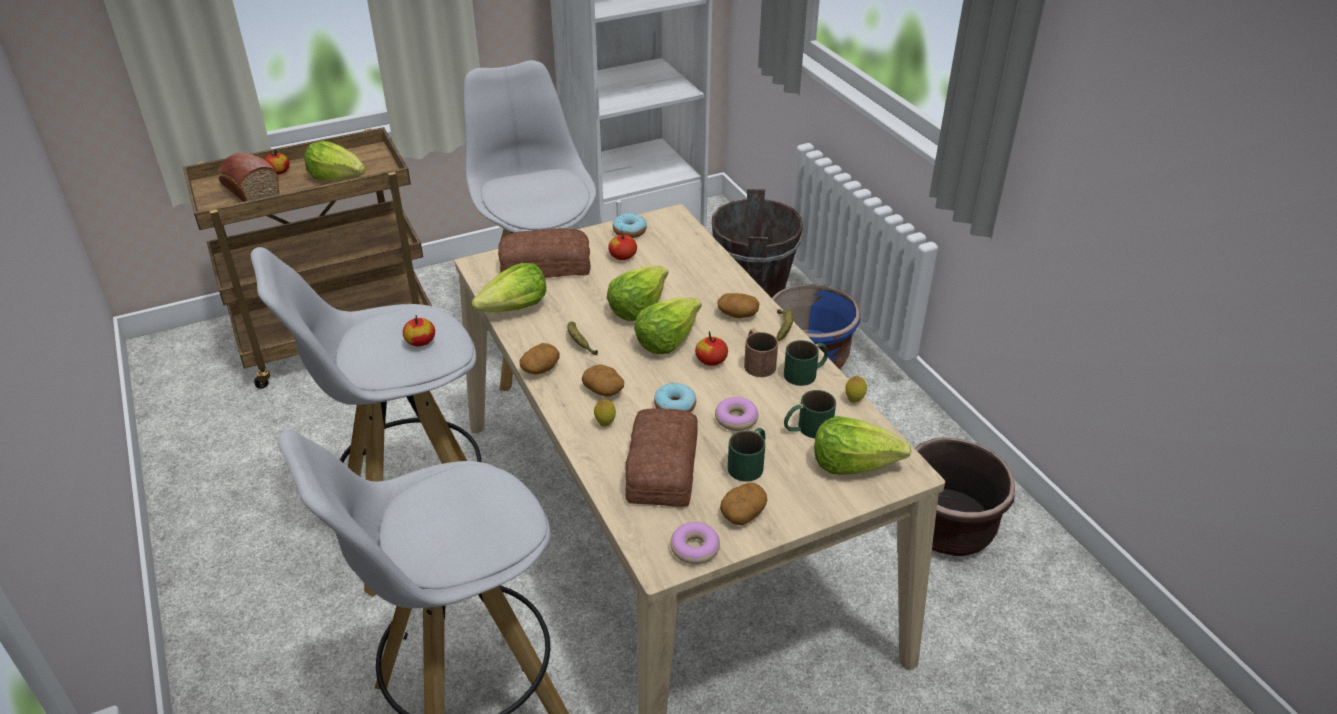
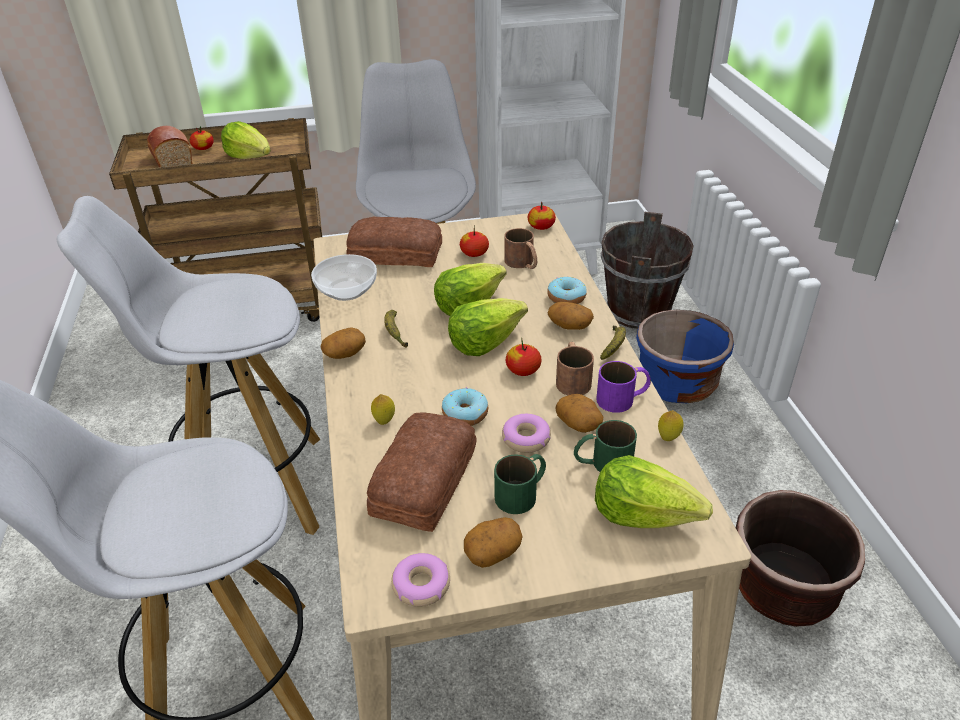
camera: 15 degrees right, 0 degrees up
apple [403,315,435,346] -> apple moved to [528,202,556,230]
lettuce [471,263,546,312] -> bowl [311,254,377,301]
potato [582,365,624,397] -> potato moved to [555,394,603,433]
donut [613,213,647,238] -> donut moved to [547,276,587,304]
green mug [784,340,828,386] -> purple mug [596,361,651,413]
none -> brown mug [504,228,537,269]

